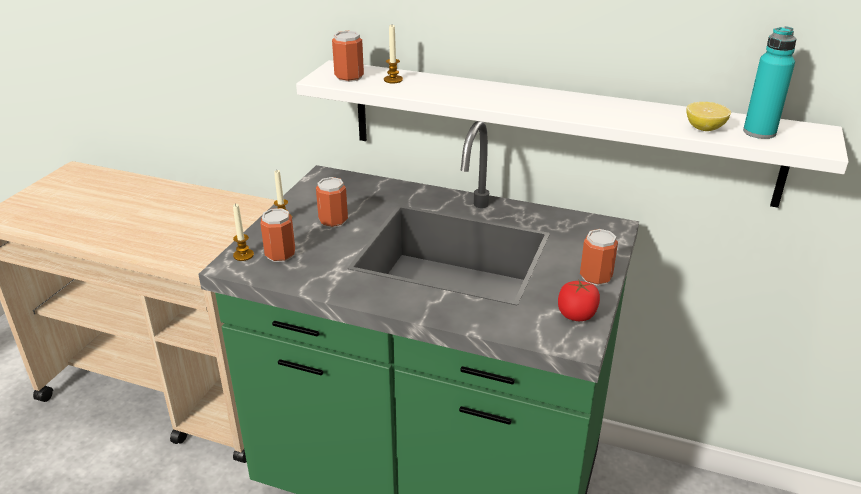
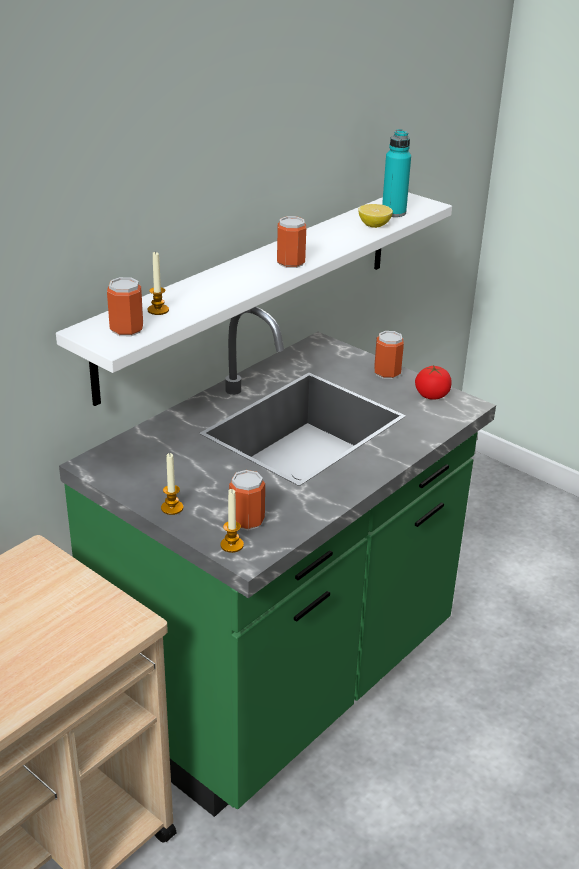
camera: 70 degrees left, 0 degrees up
can [316,177,348,228] -> can moved to [277,216,306,268]

